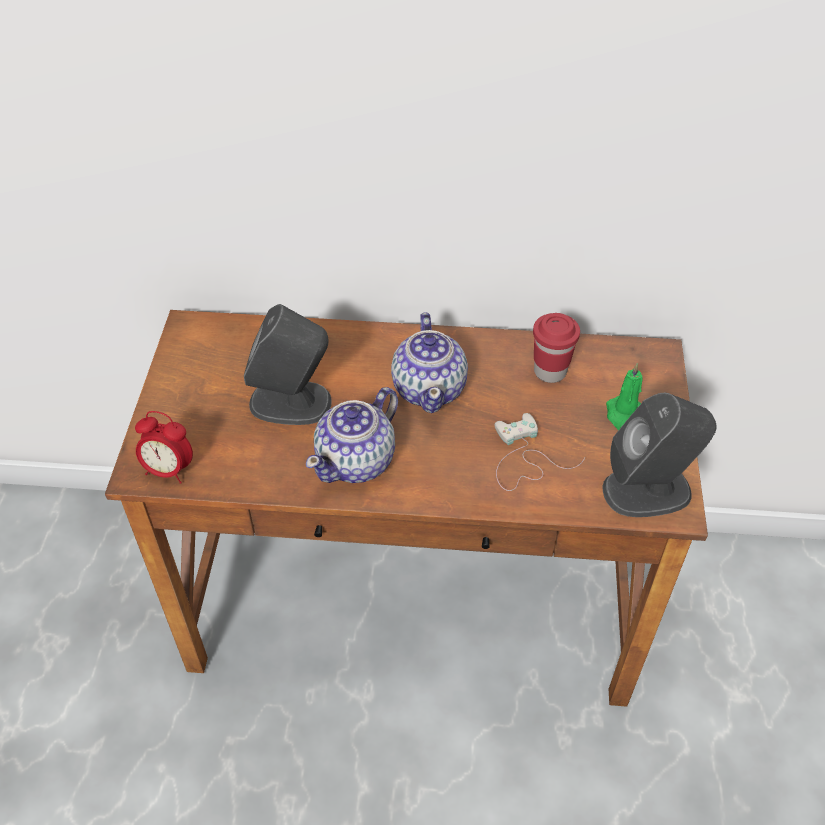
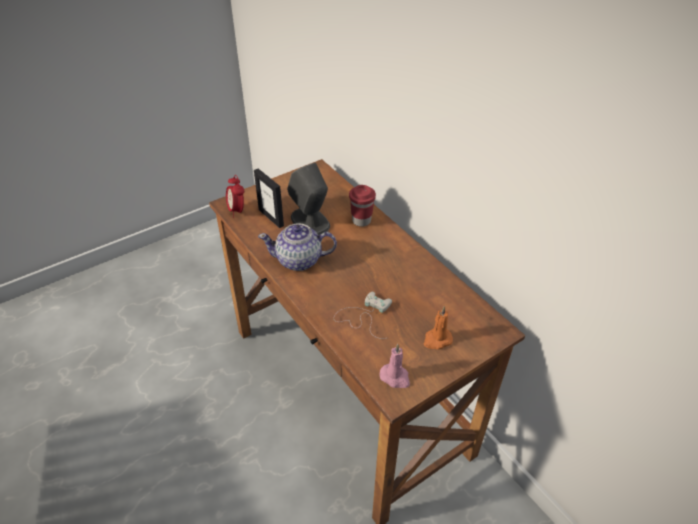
camera: 50 degrees right, 5 degrees down
teapot [391,312,468,413] -> none
red cup [533,313,580,383] -> red cup moved to [349,185,376,227]
grey speaker [602,393,717,517] -> pink candle [380,344,410,388]
green candle [606,363,643,430] -> orange candle [424,306,453,349]
none -> picture frame [254,169,284,228]

